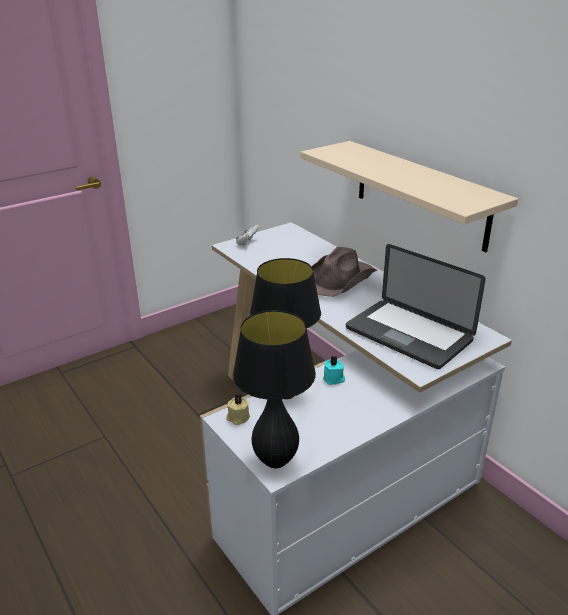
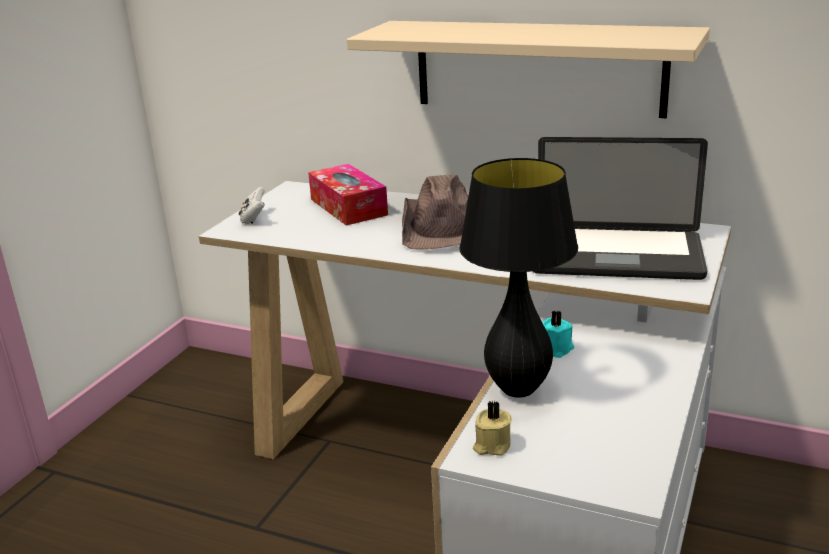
camera: 30 degrees left, 5 degrees down
black table lamp [233,310,316,468] -> none
none -> tissue box [308,164,388,225]

